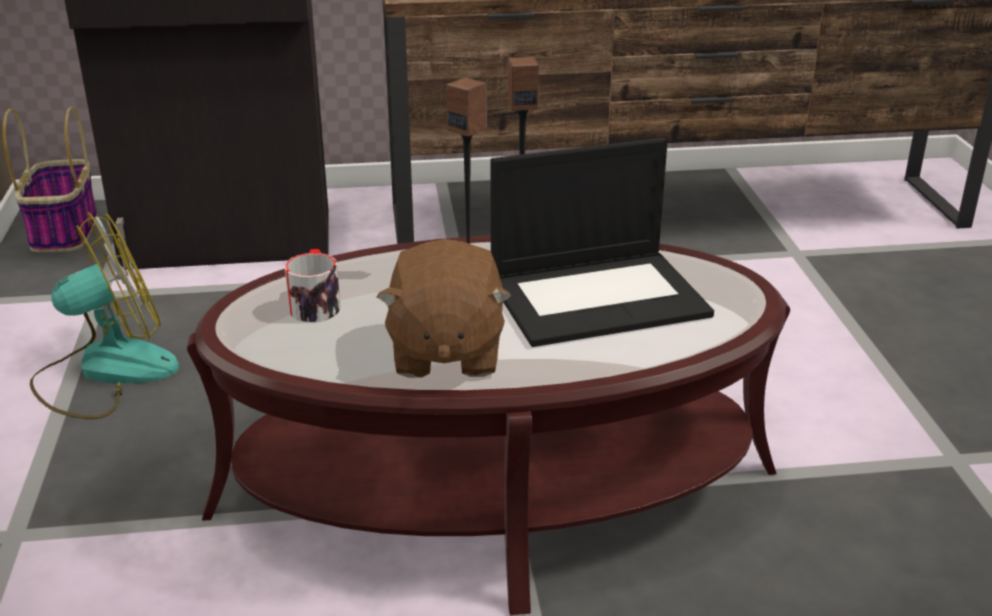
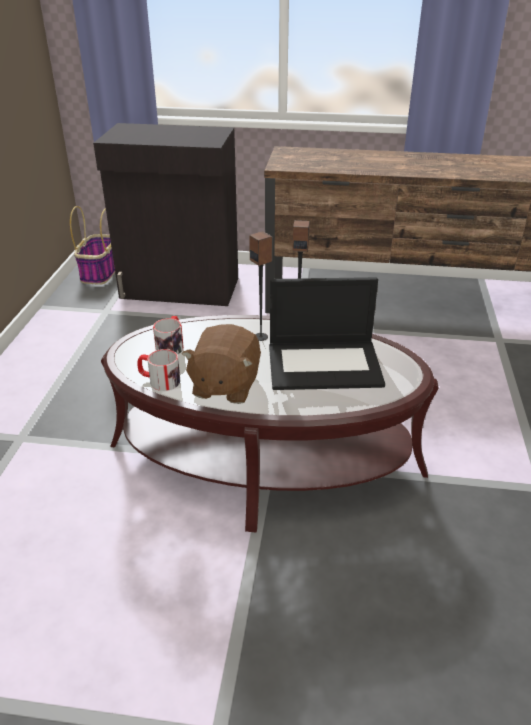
camera: 15 degrees right, 5 degrees up
fan [30,212,179,419] -> none
none -> mug [138,349,180,391]

